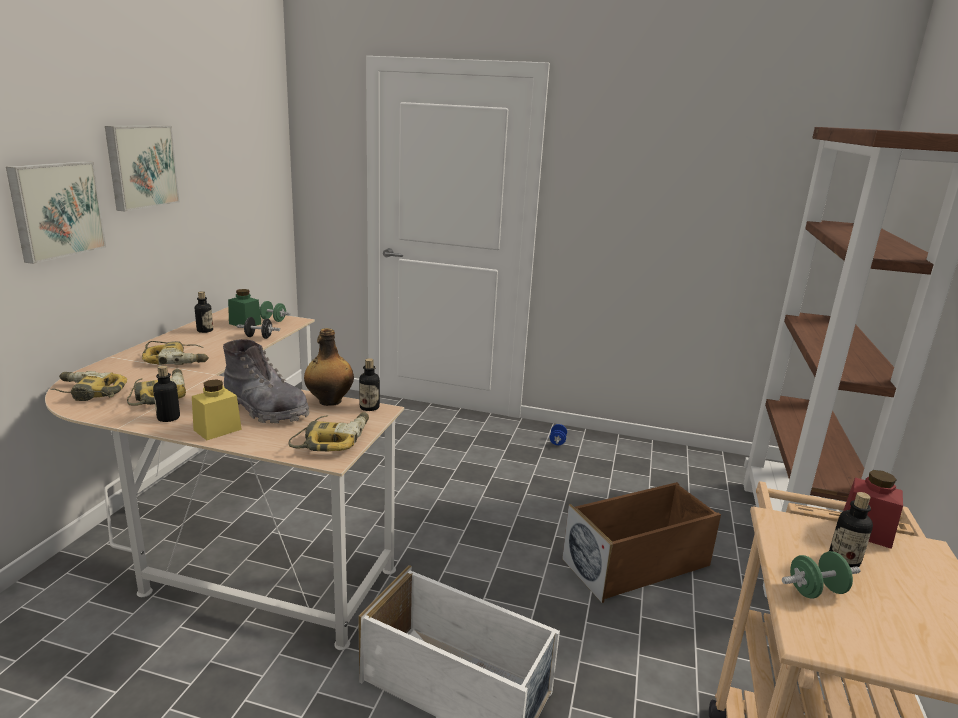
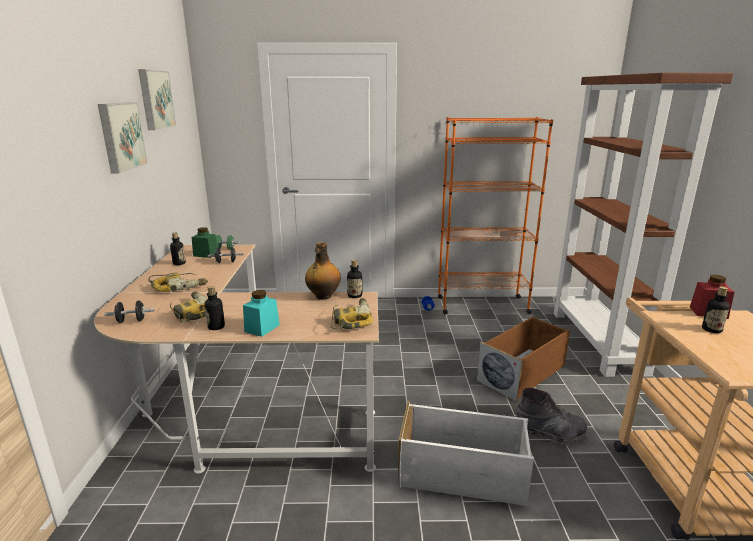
camera: 15 degrees left, 0 degrees up
picture [6,161,106,264] -> picture moved to [138,69,176,130]
power drill [50,371,127,401] -> black dumbbell [104,300,155,323]
yellow jar [192,379,242,440] -> turquoise jar [243,290,280,337]
grey boot [223,339,310,423] -> grey boot moved to [516,388,588,445]
green dumbbell [782,551,860,599] -> none
none -> orange bookcase [438,117,553,315]

